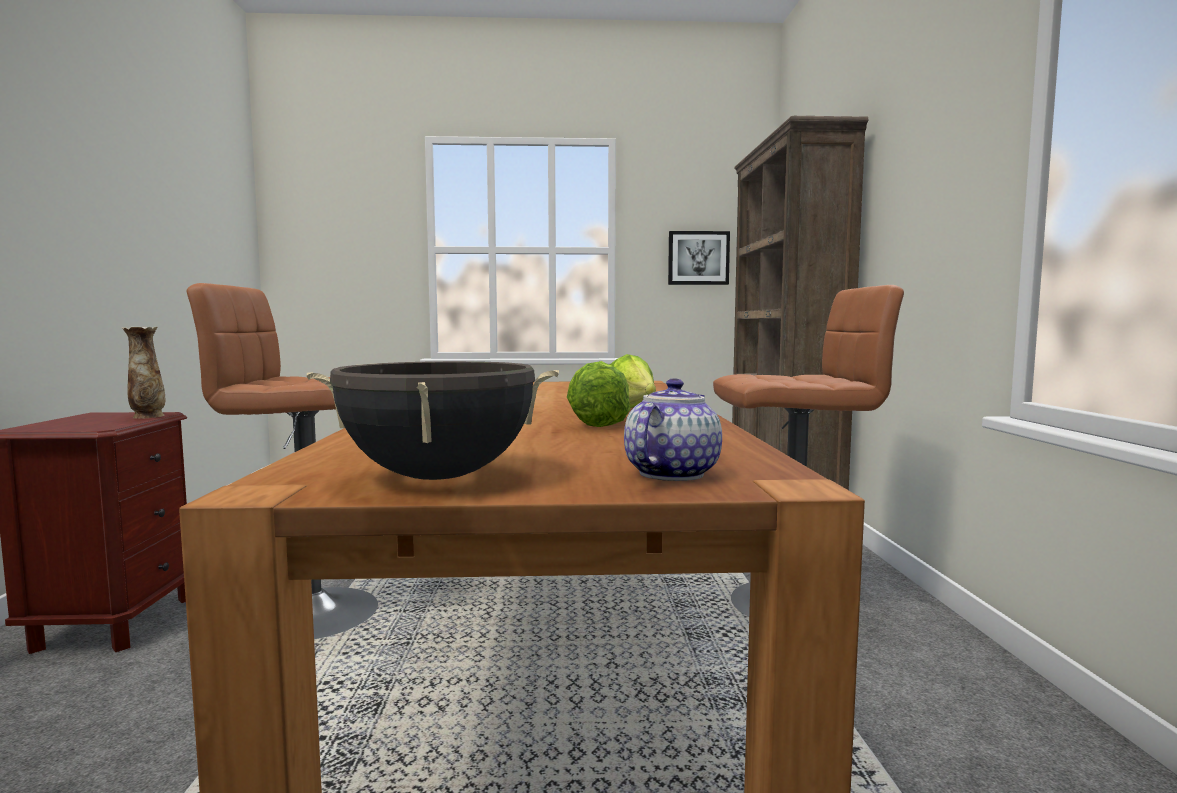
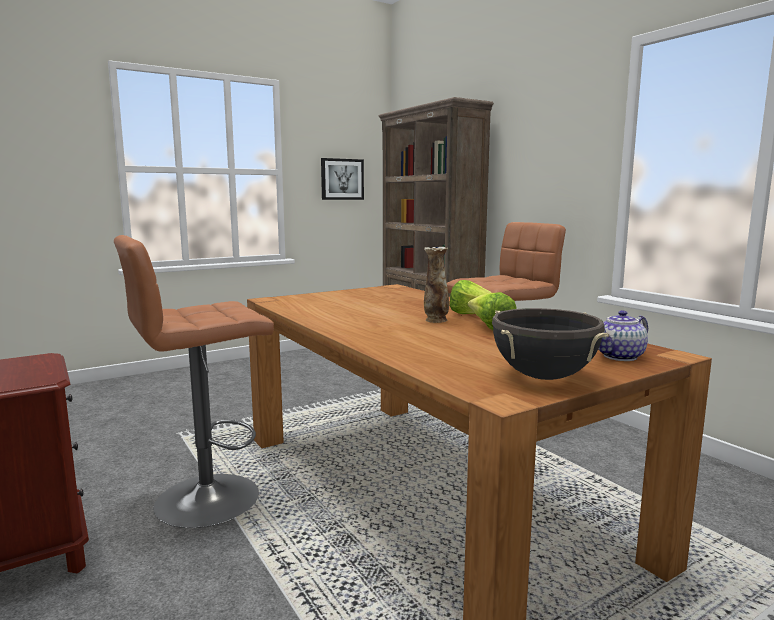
camera: 30 degrees left, 5 degrees up
vase [121,326,166,419] -> vase moved to [424,247,449,323]
teapot [624,378,722,481] -> teapot turned 120 degrees counterclockwise [599,310,648,361]

